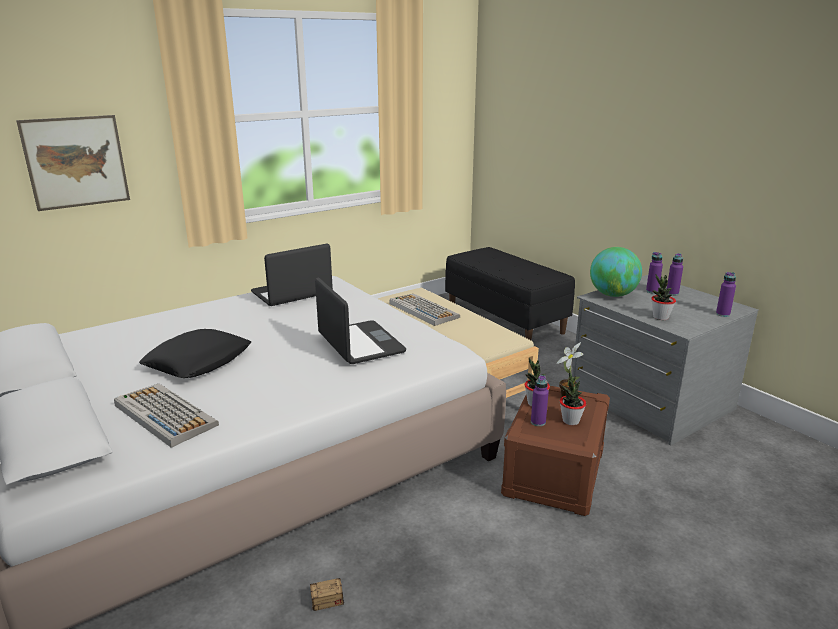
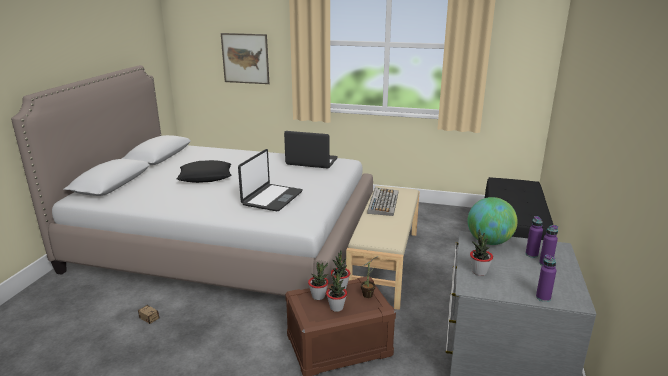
camera: 50 degrees right, 0 degrees up
keyboard [114,384,219,448] -> none
purple bottle [531,375,549,426] -> potted plant [308,262,329,300]

